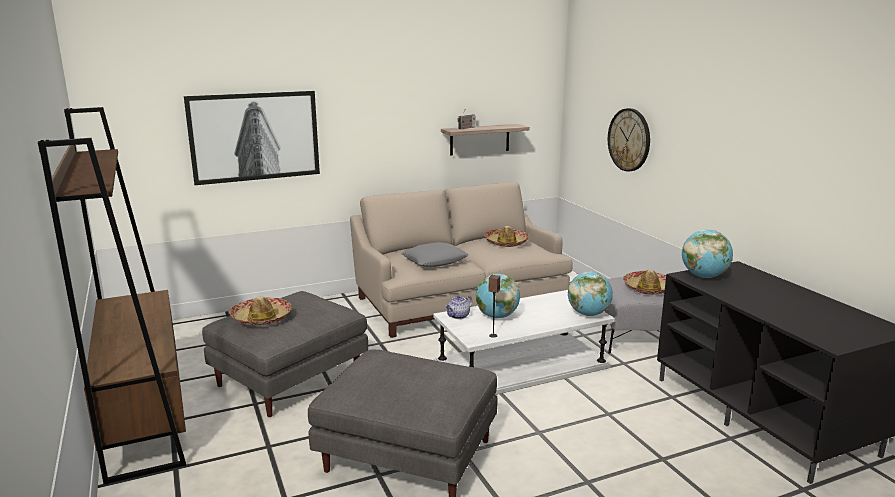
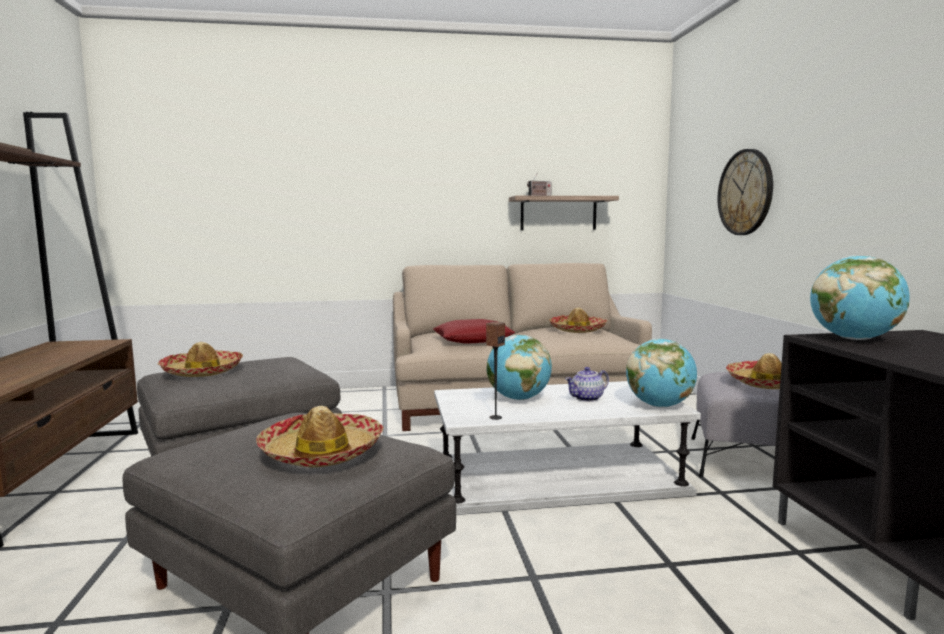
camera: 15 degrees right, 10 degrees down
picture [184,91,320,185] -> none
grey pillow [401,242,468,267] -> red pillow [433,319,515,343]
teapot [445,295,472,319] -> teapot moved to [565,367,609,402]
none -> hat [256,406,384,467]

